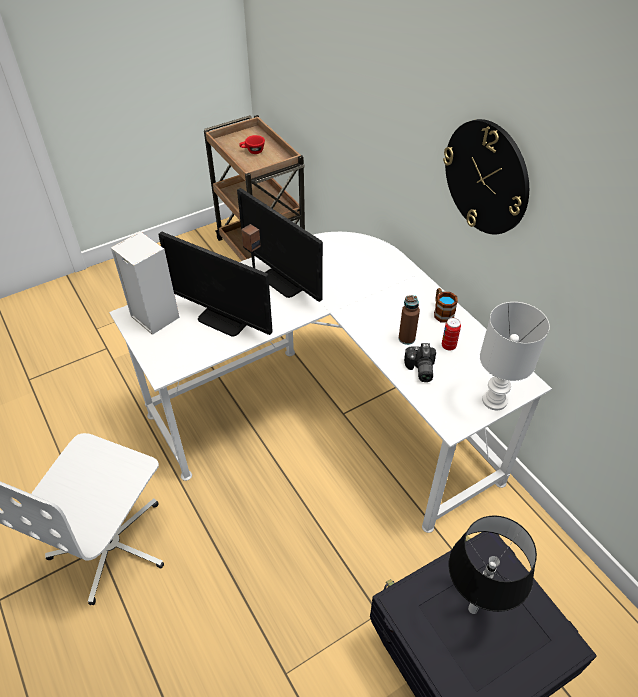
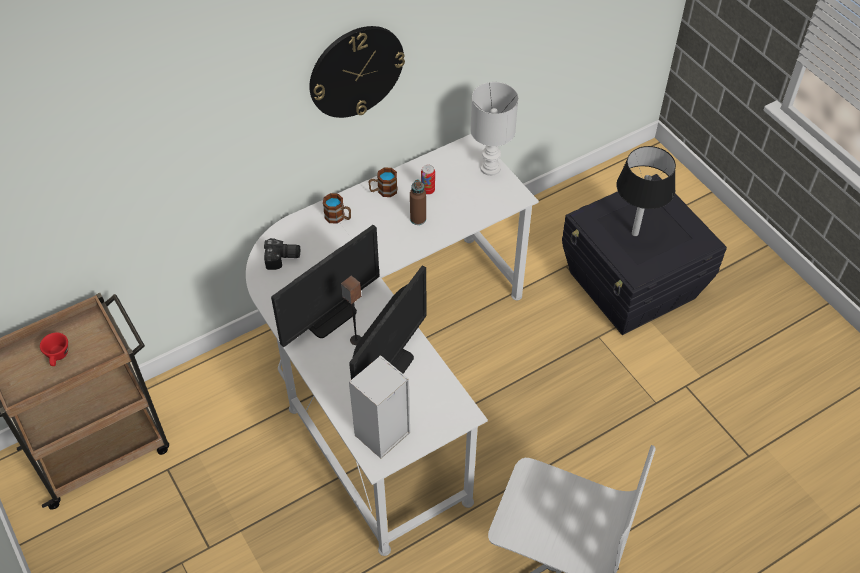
camera: 90 degrees left, 5 degrees up
camera [404,343,436,382] -> camera moved to [264,238,300,270]
none -> mug [323,193,351,224]

